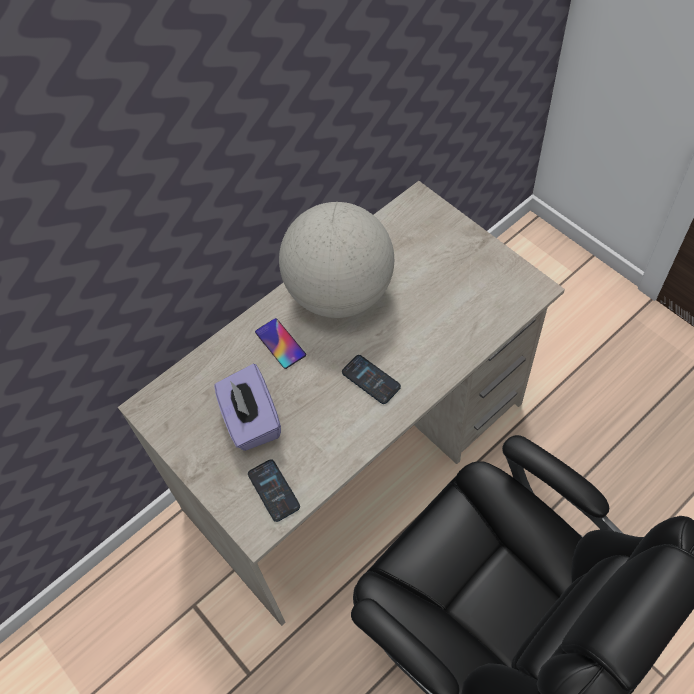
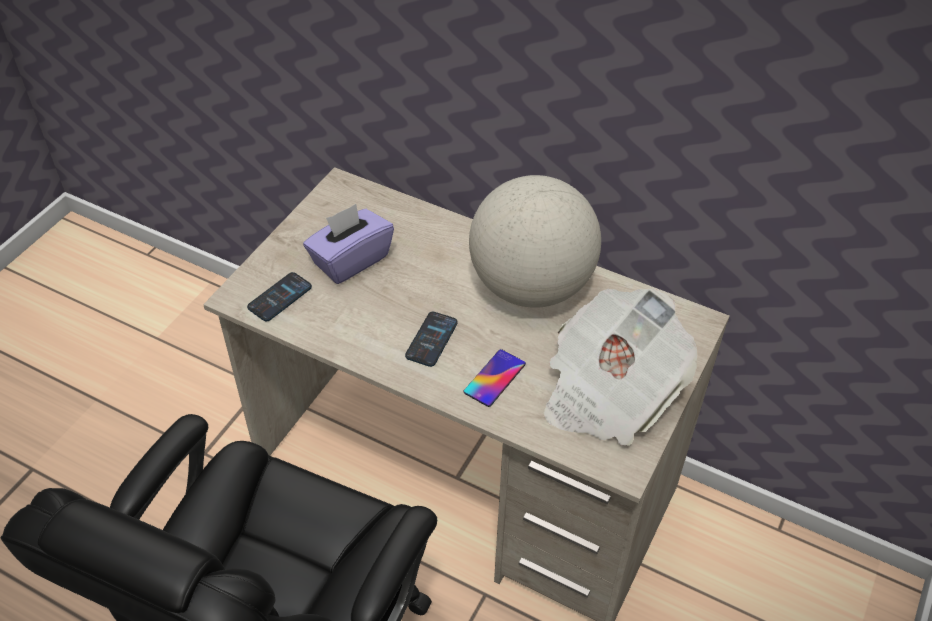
camera: 65 degrees right, 10 degrees down
phone [255,318,306,369] -> phone moved to [463,349,526,407]
none -> newspaper [544,288,697,446]

